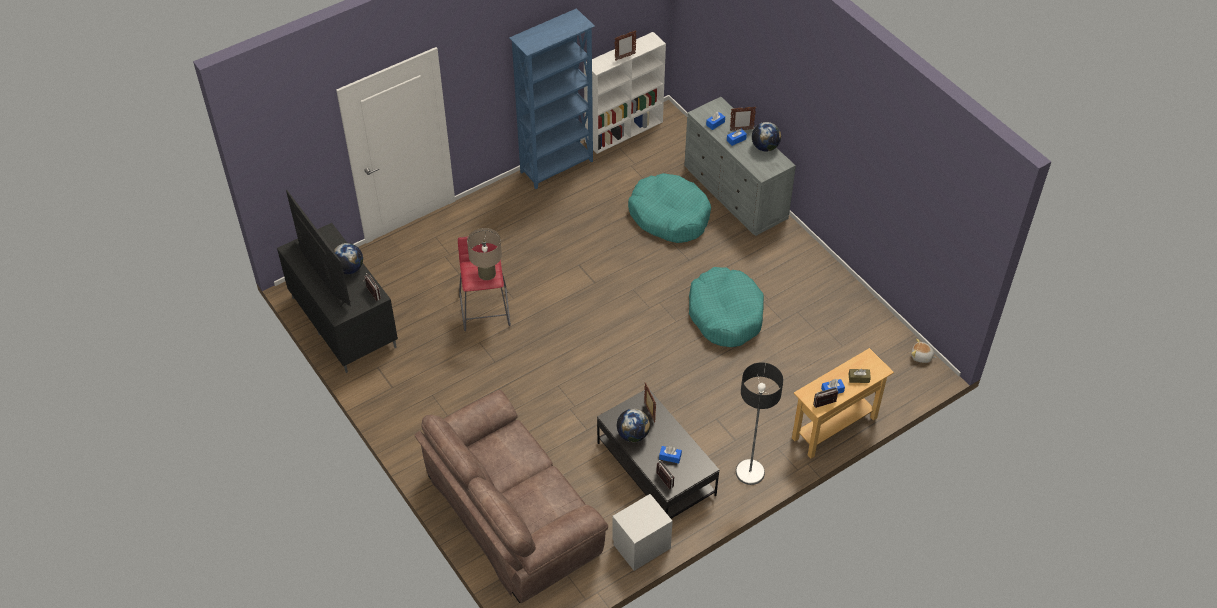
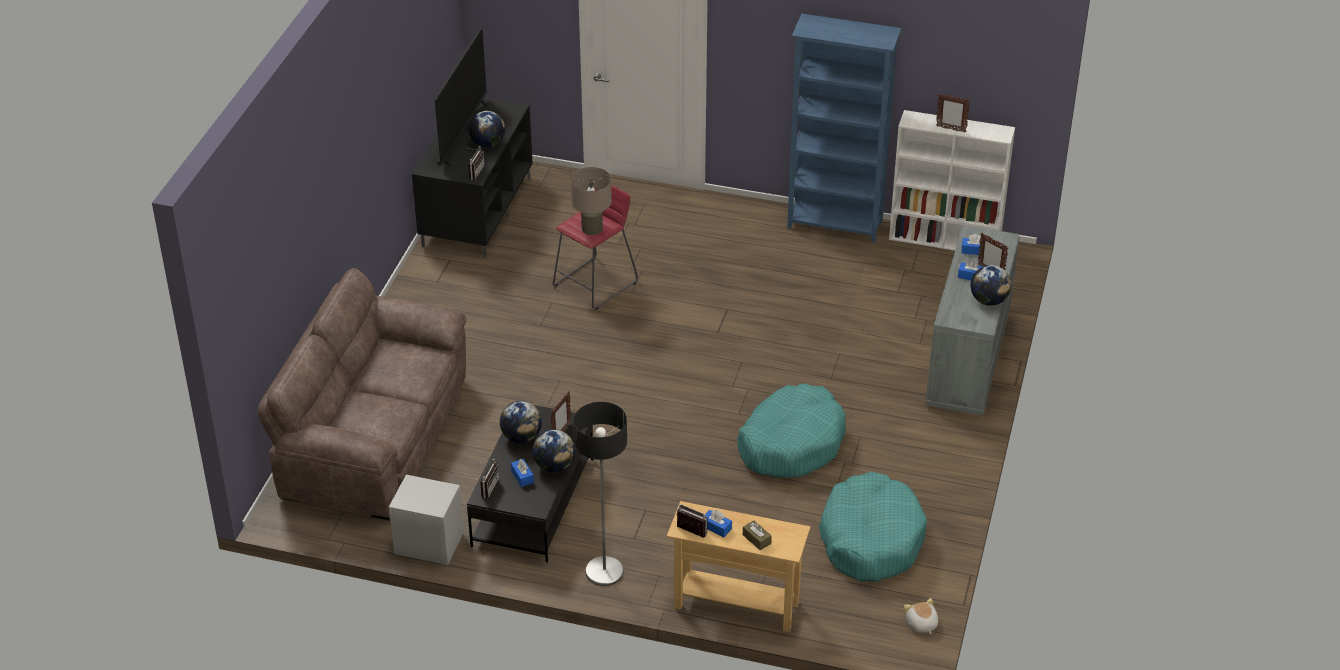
camera: 50 degrees right, 10 degrees down
turquoise dog bed [628,173,711,243] -> turquoise dog bed moved to [819,471,927,582]
none -> globe [532,429,575,472]

